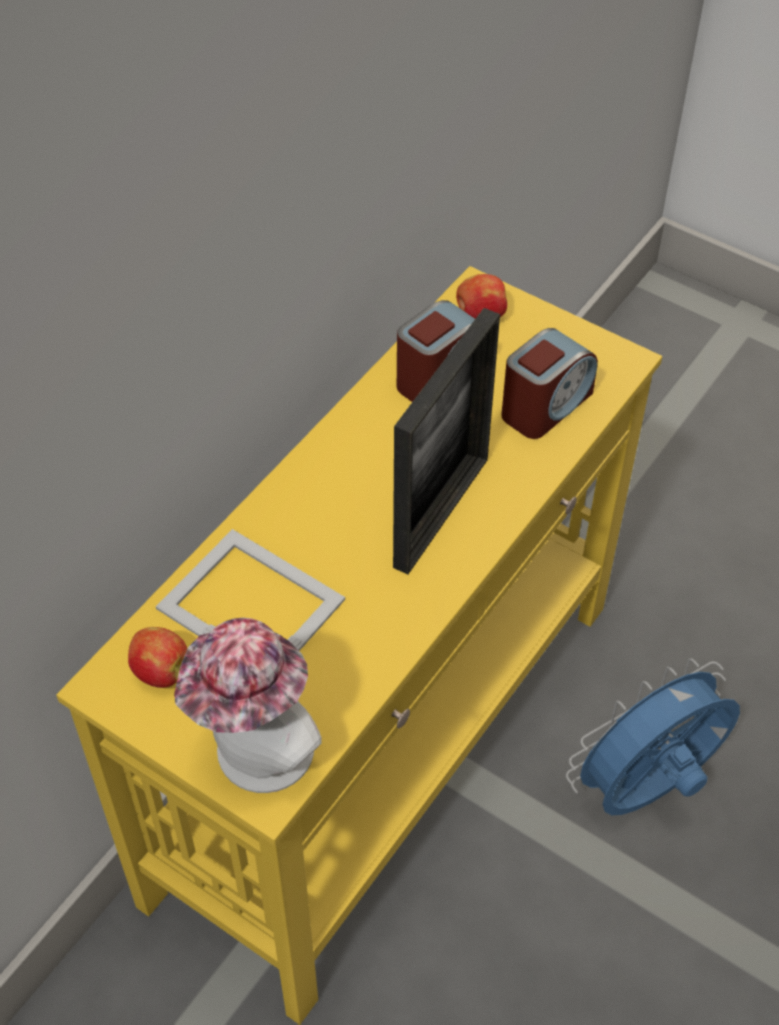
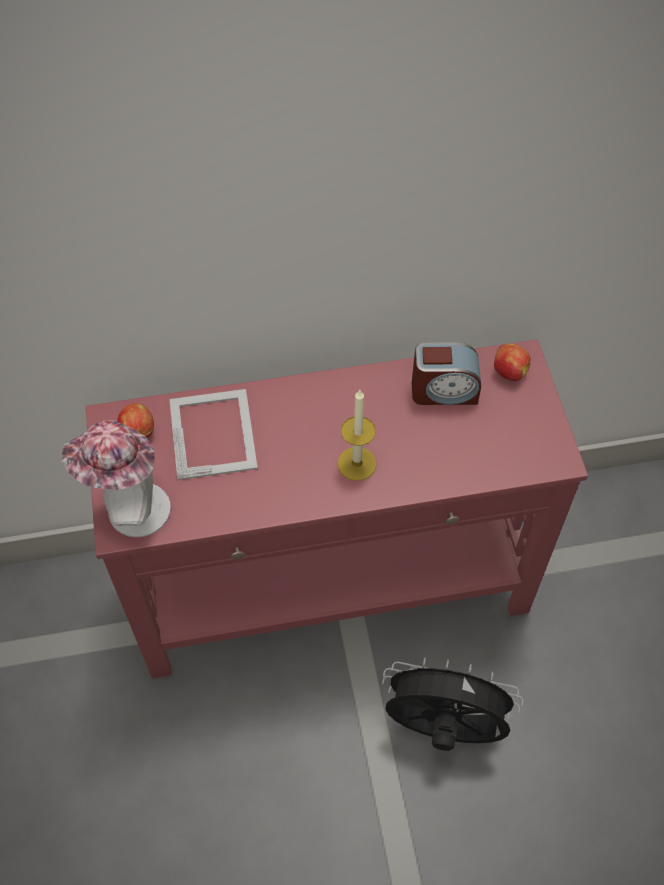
camera: 45 degrees right, 5 degrees up
yellow console table [56,266,662,1025] -> red console table [86,339,588,679]
picture frame [393,308,500,575] -> candle [338,390,377,481]
alarm clock [501,328,598,439] -> none
blue fan [566,658,740,815] -> black fan [382,657,523,751]

